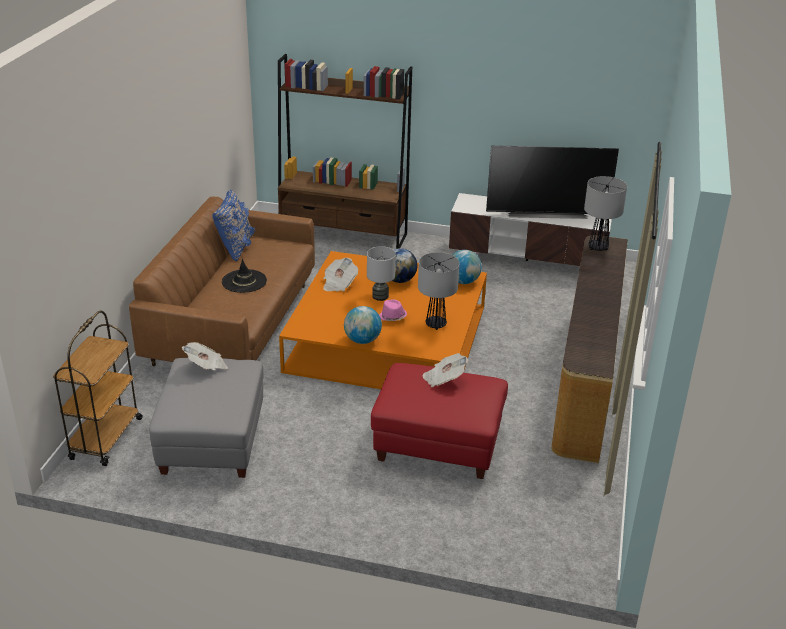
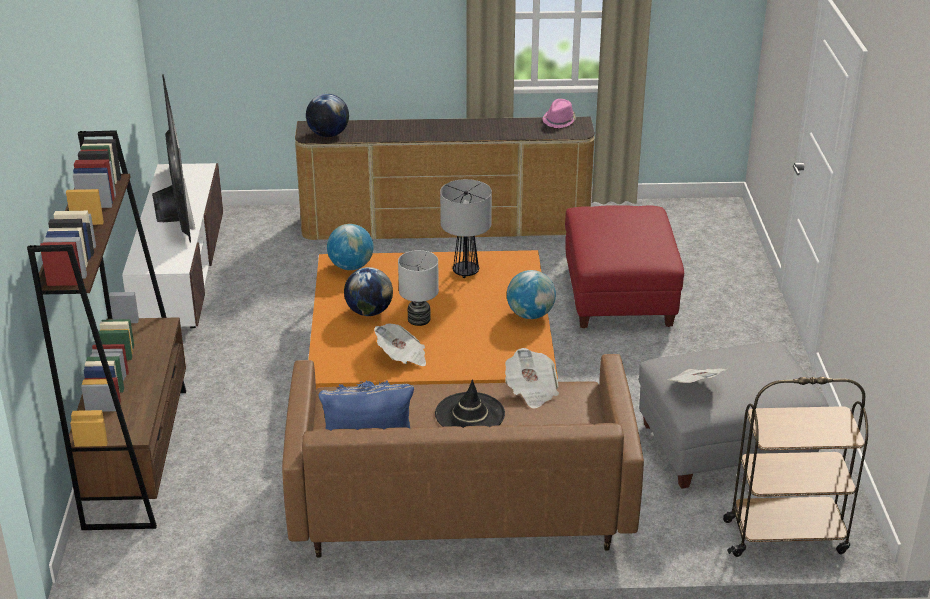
camera: 105 degrees left, 0 degrees up
pink hat [379,299,407,321] -> pink hat moved to [543,99,576,128]
newspaper [422,353,468,387] -> newspaper moved to [505,348,559,409]
table lamp [584,176,627,251] -> globe [306,94,349,137]

